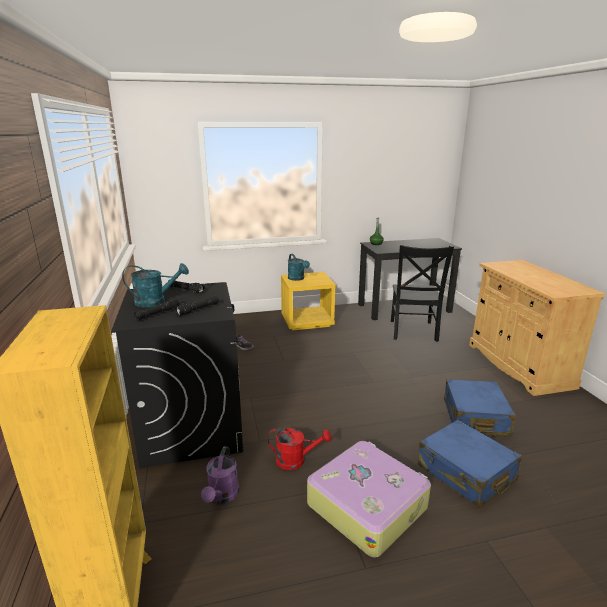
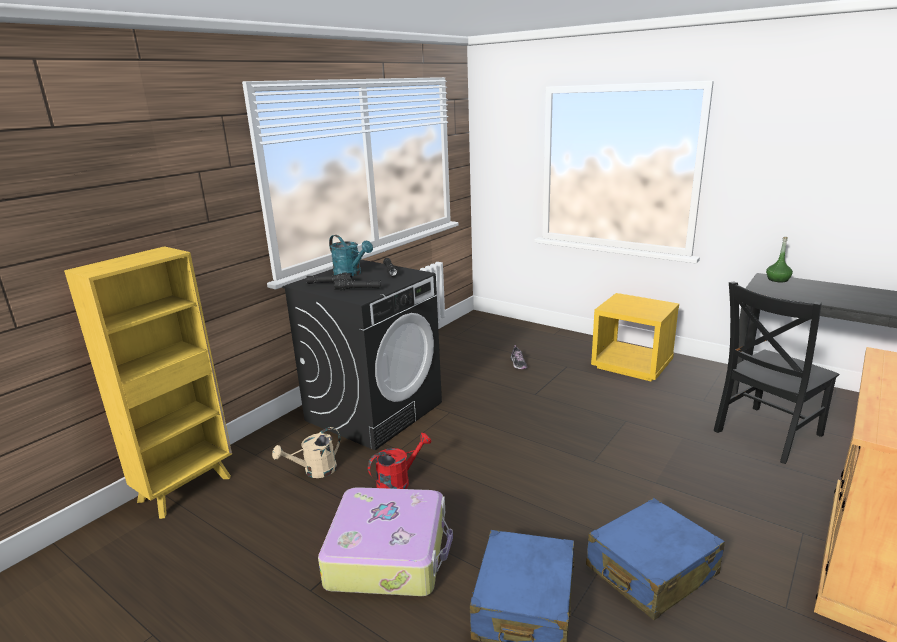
camera: 50 degrees right, 0 degrees up
purple watering can [201,447,239,504] -> beige watering can [272,427,341,478]
red watering can [267,428,331,470] -> red watering can turned 90 degrees counterclockwise [368,433,432,489]
turquoise watering can [288,254,310,281] -> none

